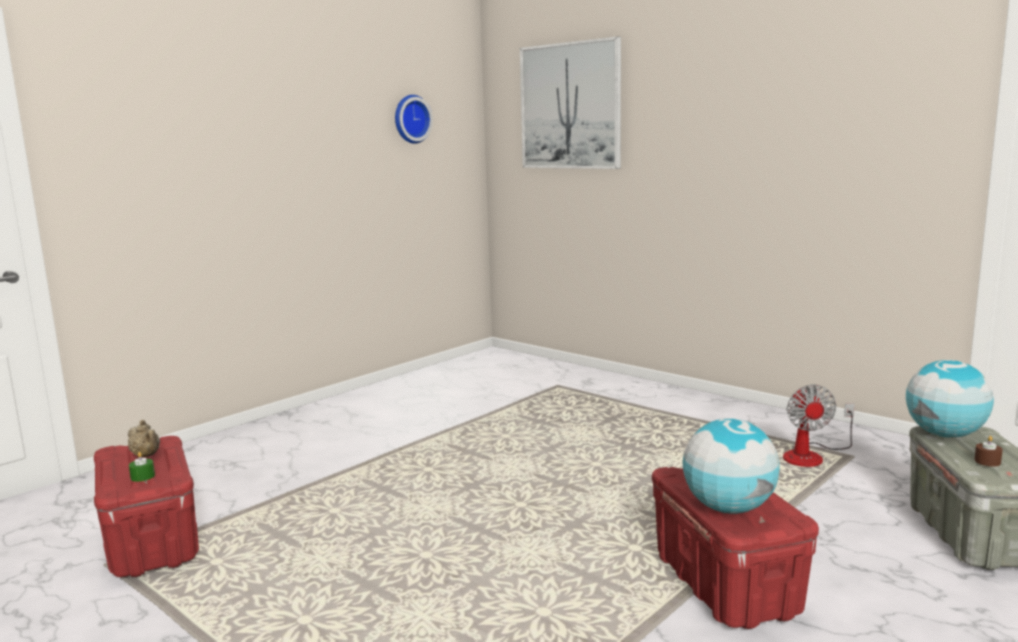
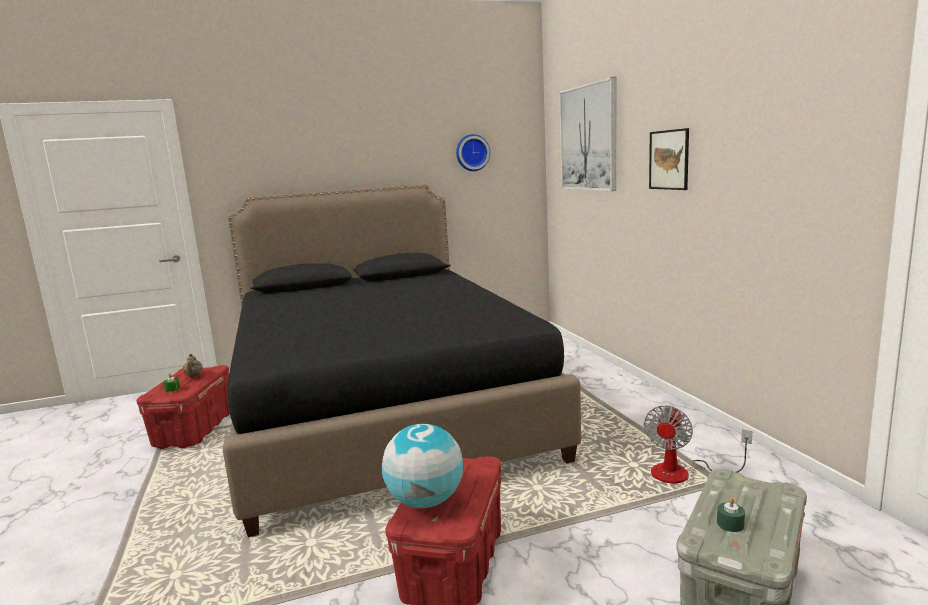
camera: 30 degrees right, 0 degrees up
globe [906,360,994,438] -> none
brown candle [974,436,1003,467] -> green candle [717,497,745,532]
none -> black bed [223,184,581,537]
none -> picture [649,128,689,190]

